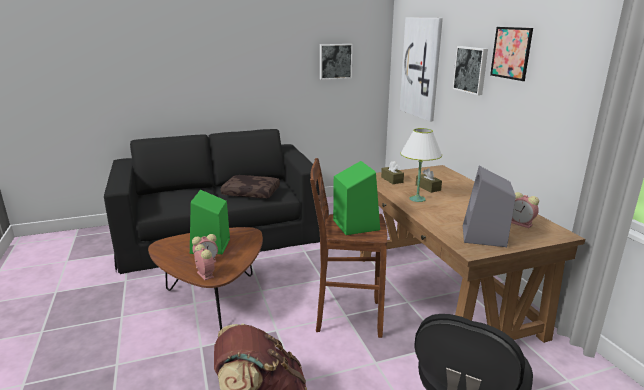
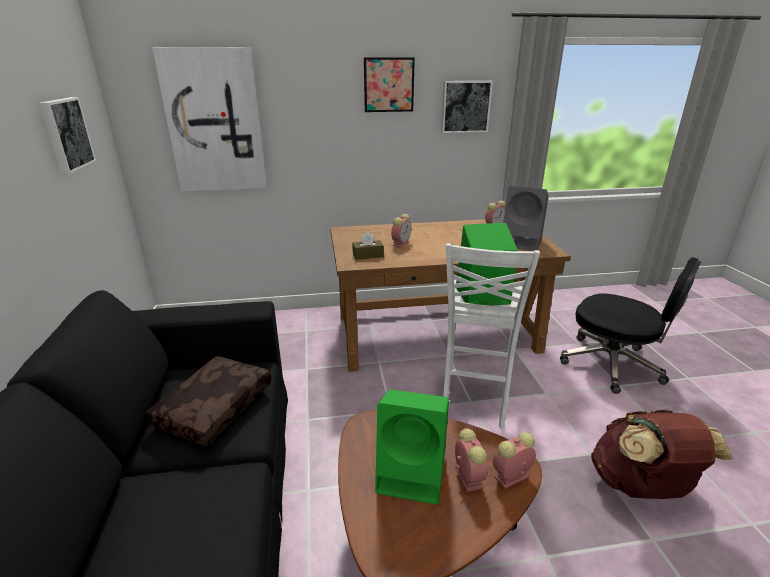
camera: 80 degrees left, 5 degrees up
brown stool [310,158,387,338] -> white stool [443,243,540,429]
white table lamp [400,128,442,202] -> none
brown tissue box [416,168,442,193] -> alarm clock [391,214,411,248]
picture [452,46,488,95] -> picture moved to [441,81,493,133]

